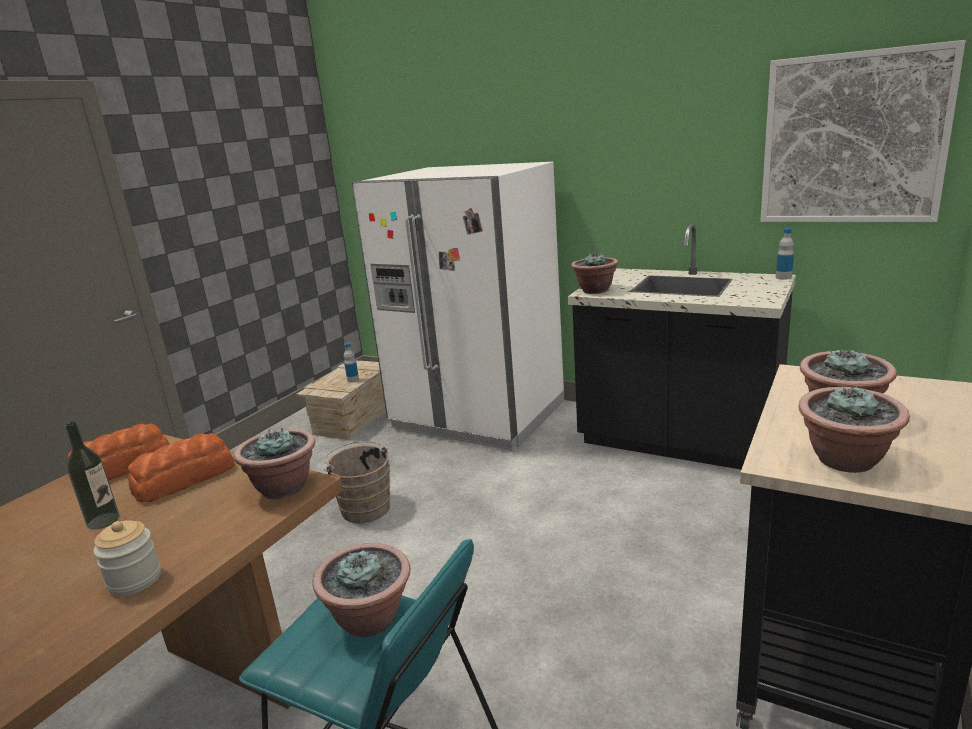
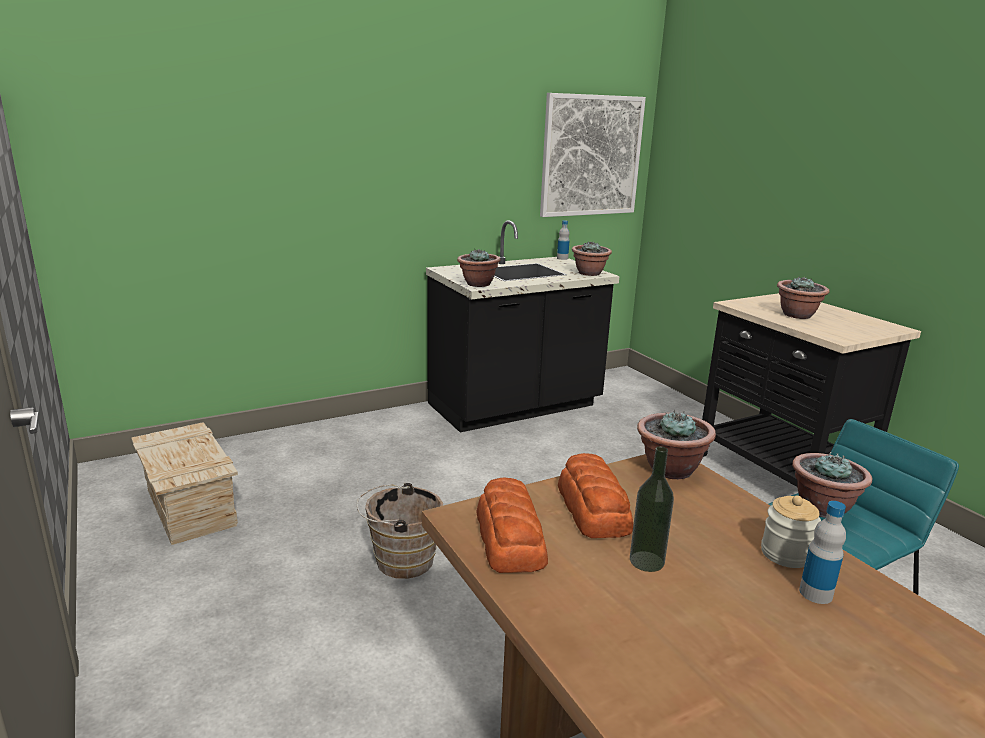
camera: 60 degrees left, 0 degrees up
bottle [344,343,359,383] -> bottle moved to [799,501,846,604]
white fridge [352,162,564,451] -> none
potted plant [798,386,910,473] -> potted plant moved to [572,242,612,276]

